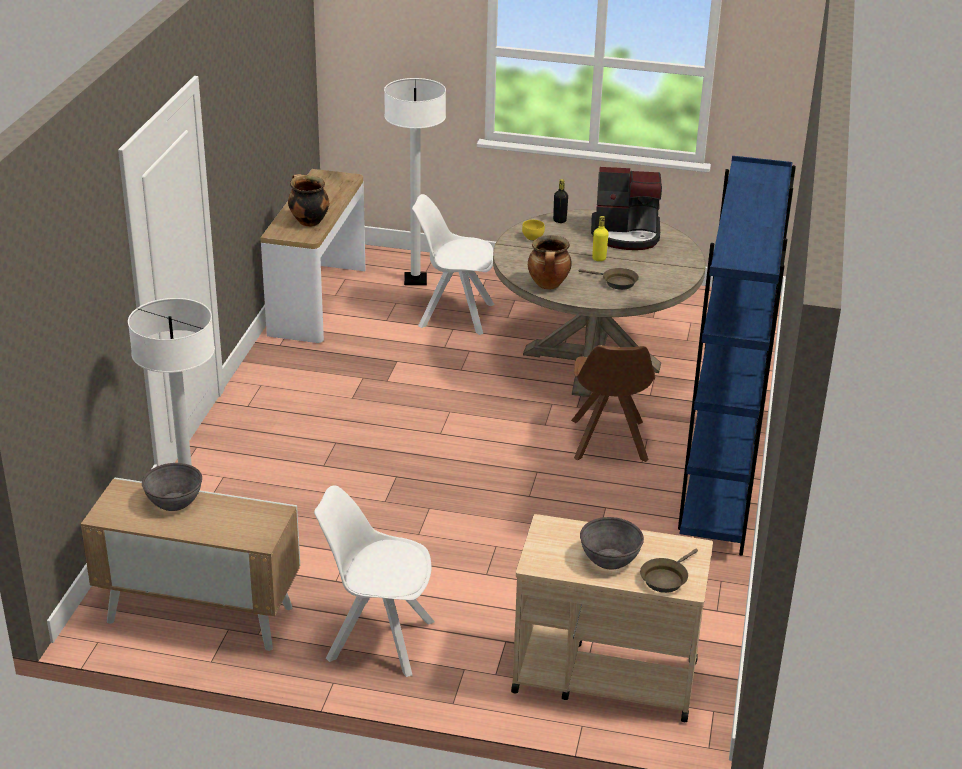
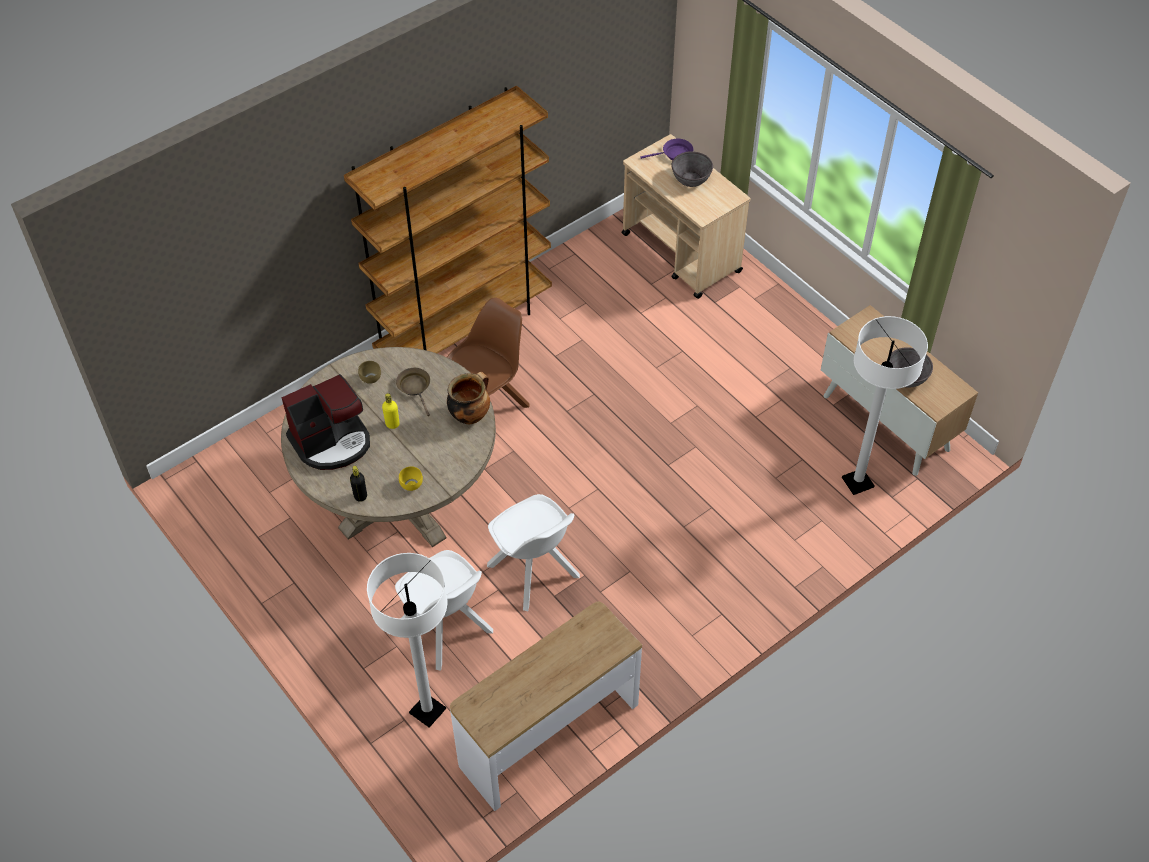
camera: 140 degrees left, 20 degrees up
cooking pot [288,174,329,227] -> none
white chair [314,485,435,677] -> white chair moved to [487,494,580,611]
coffee machine [591,167,662,250] -> coffee machine turned 105 degrees clockwise [281,374,370,470]
brown frying pan [640,549,698,593] -> purple frying pan [641,139,693,160]
blue bookcase [678,156,796,556] -> brown bookcase [344,85,552,353]
none -> brown bowl [358,361,381,384]

